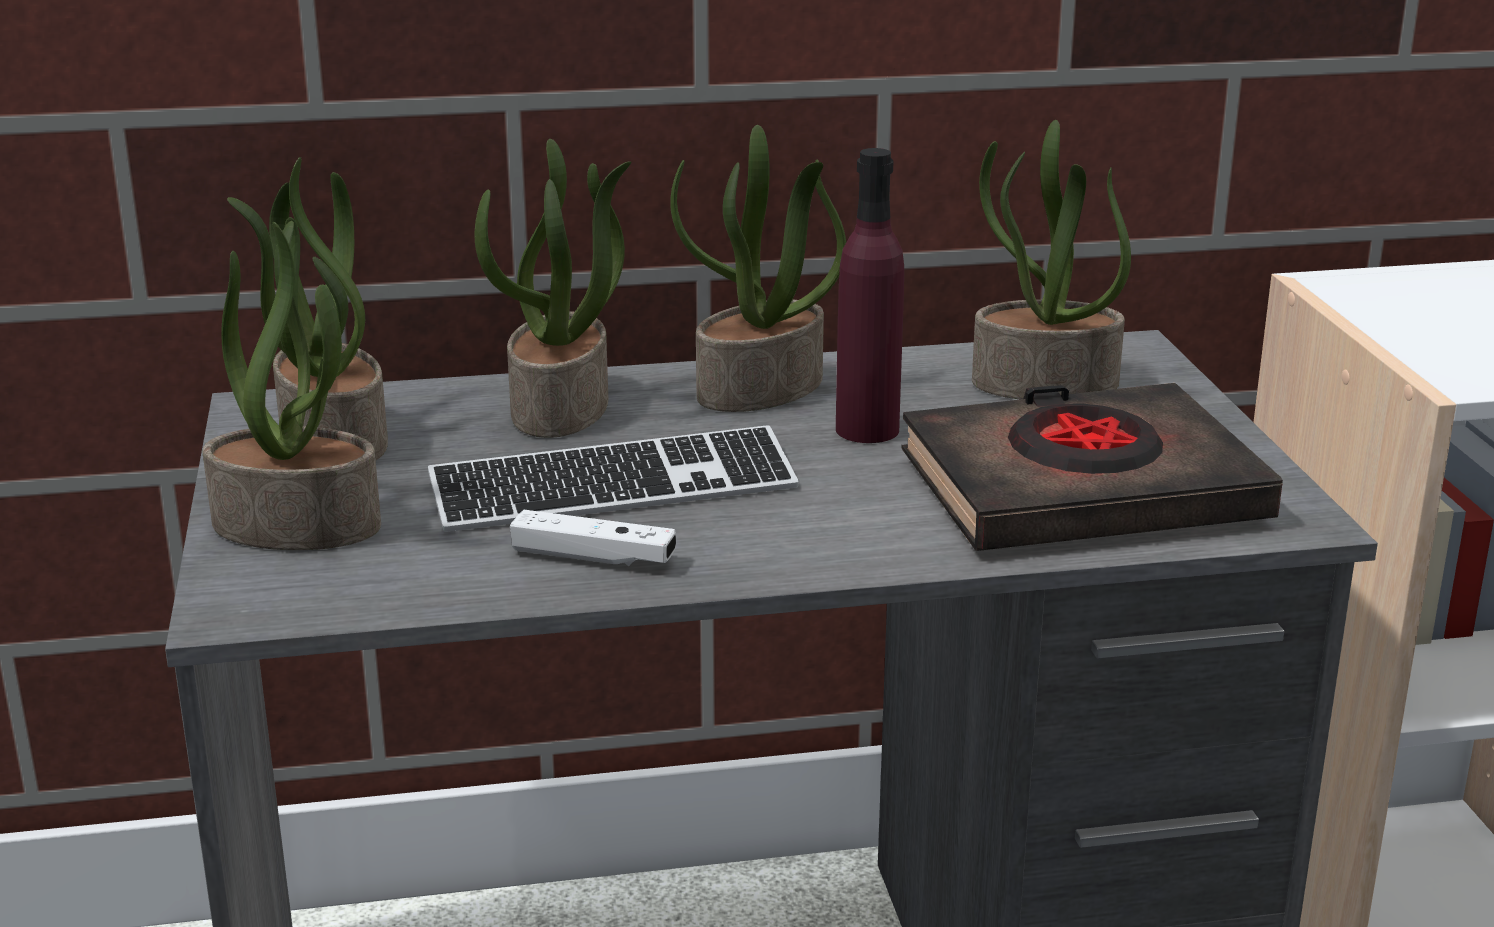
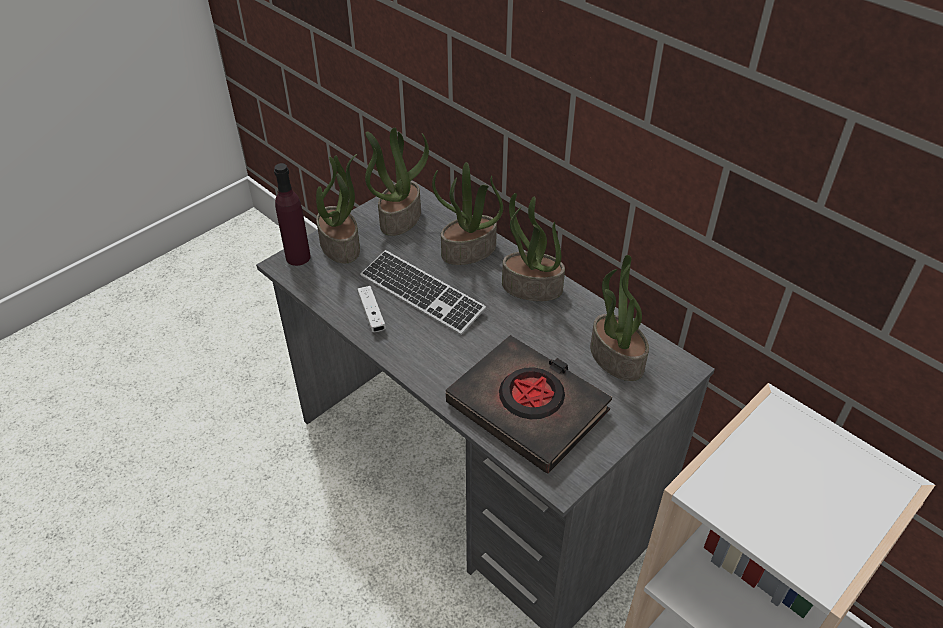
camera: 55 degrees right, 20 degrees up
purple bottle [836,148,904,443] -> purple bottle moved to [274,163,311,266]

